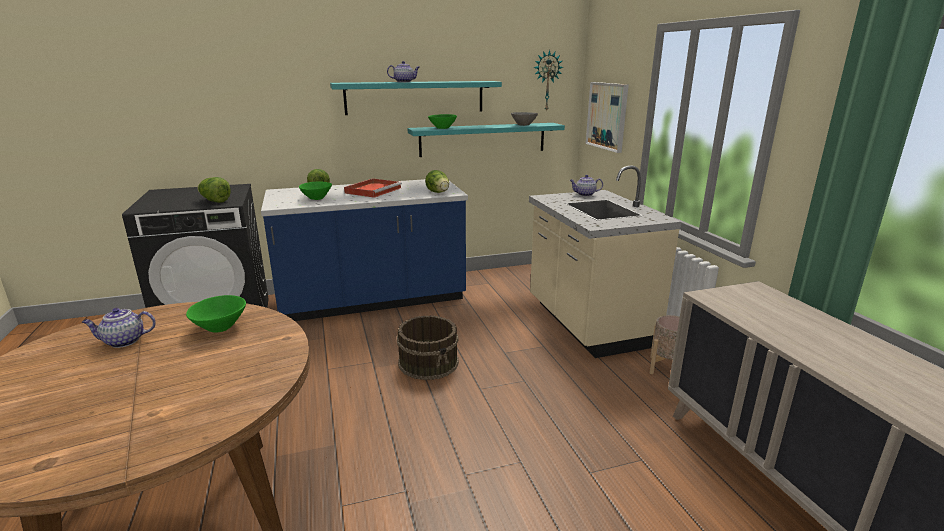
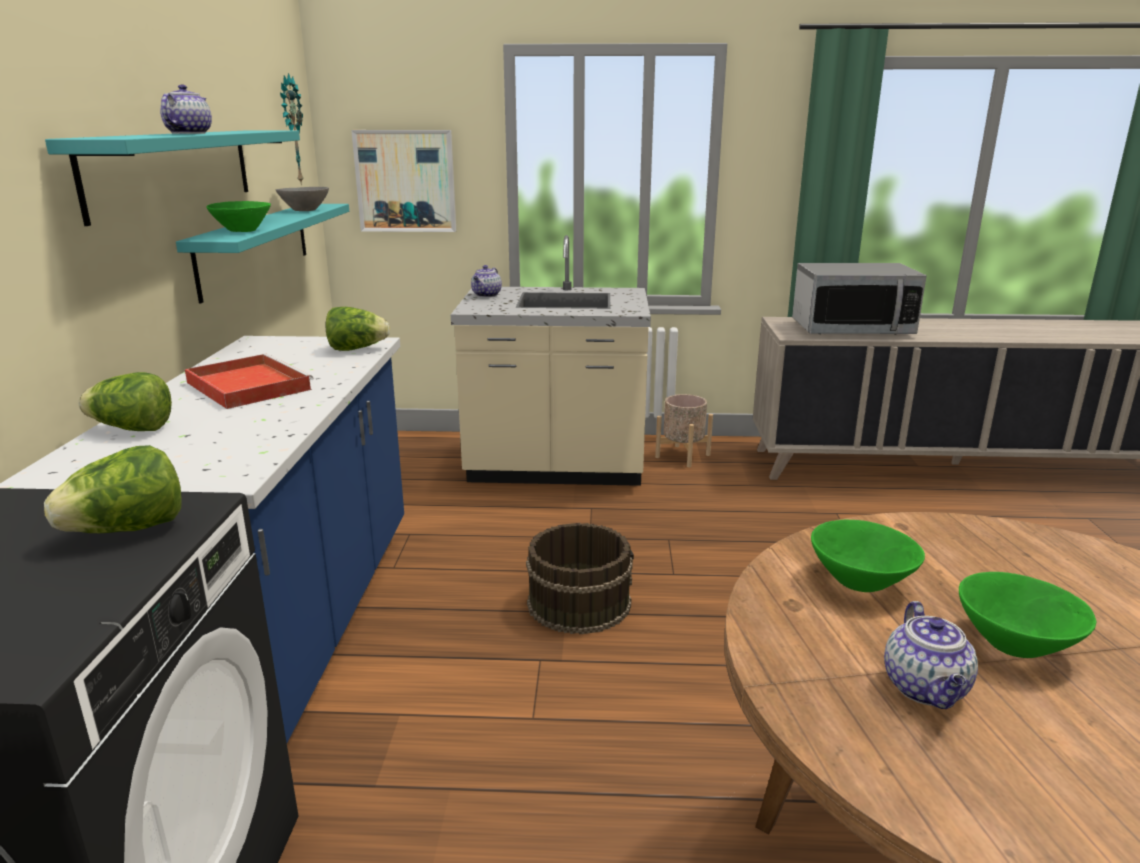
camera: 70 degrees left, 0 degrees up
green bowl [299,182,332,200] -> green bowl moved to [959,572,1096,658]
none -> microwave [792,263,927,334]

